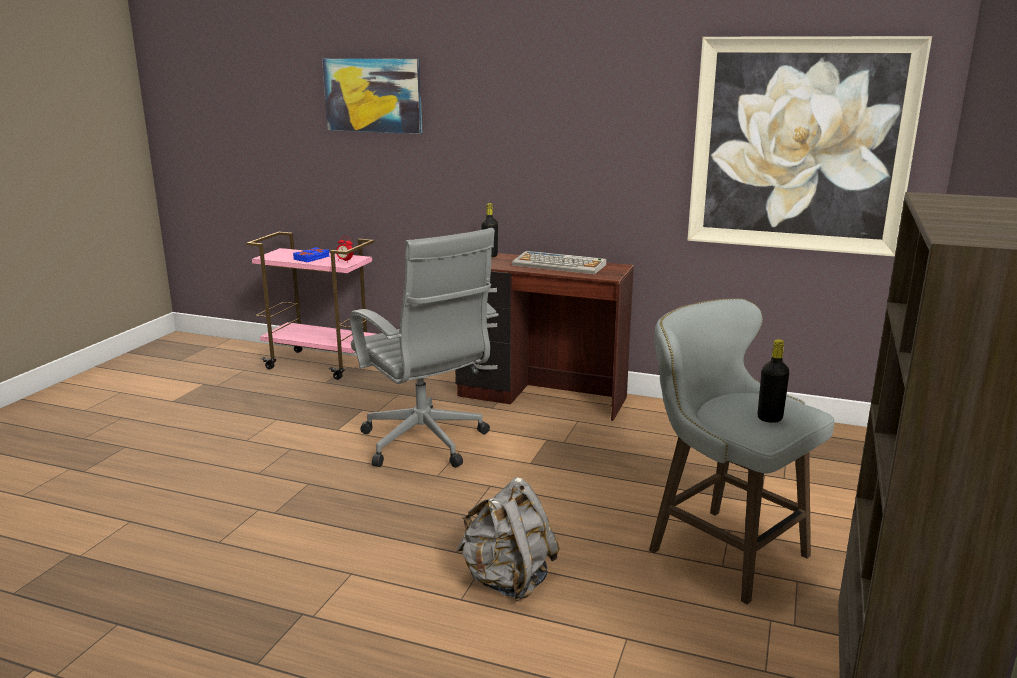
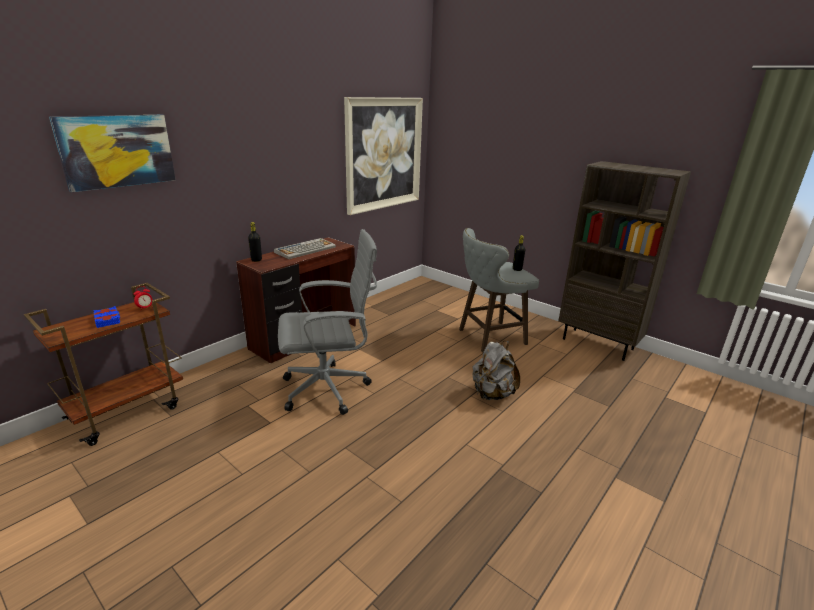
camera: 70 degrees left, 5 degrees up
pink cart [246,232,378,380] -> brown cart [24,283,183,446]

